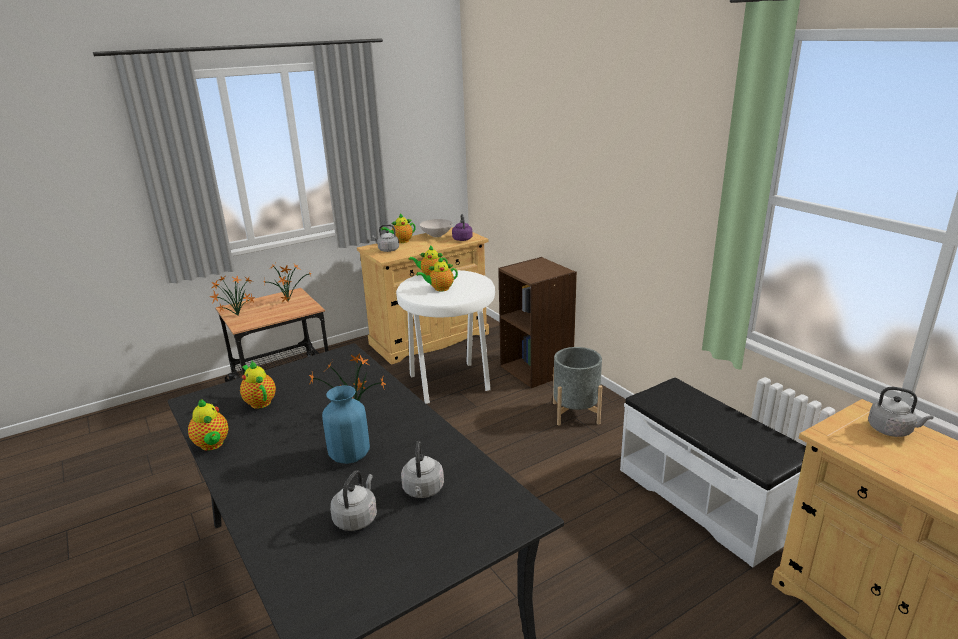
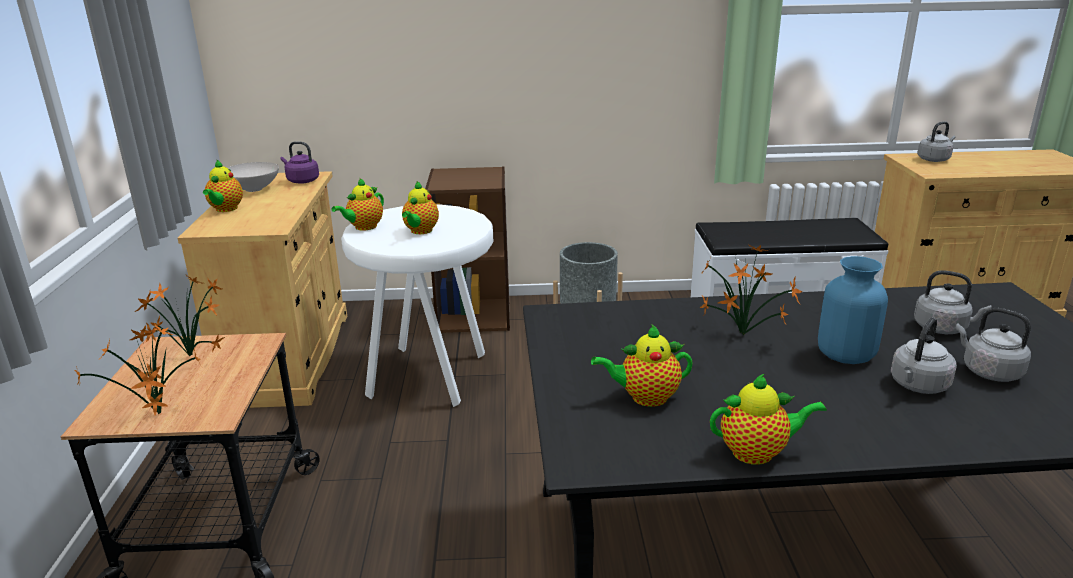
camera: 60 degrees left, 0 degrees up
grey kettle [372,224,399,252] -> grey kettle moved to [891,317,957,394]

